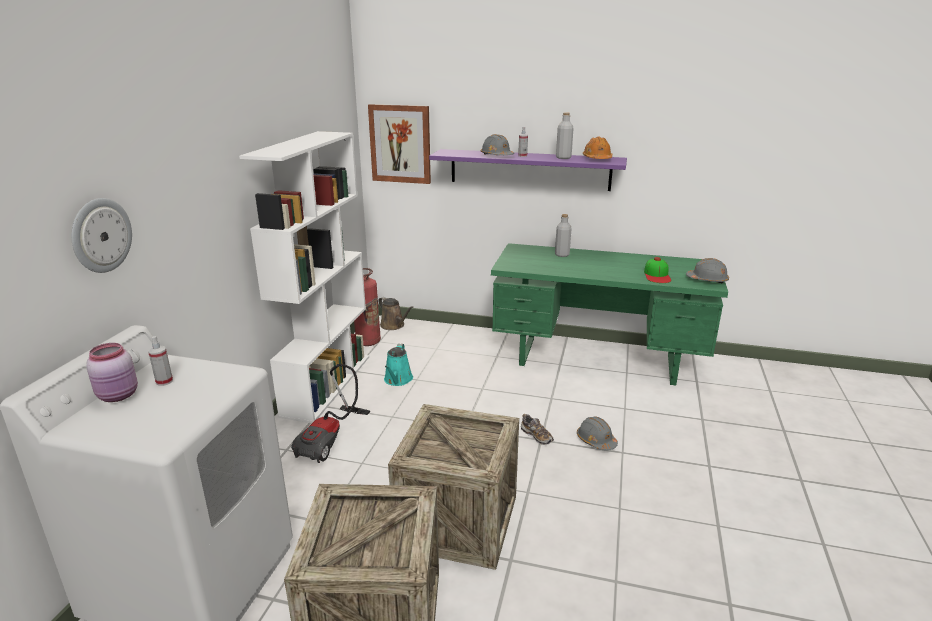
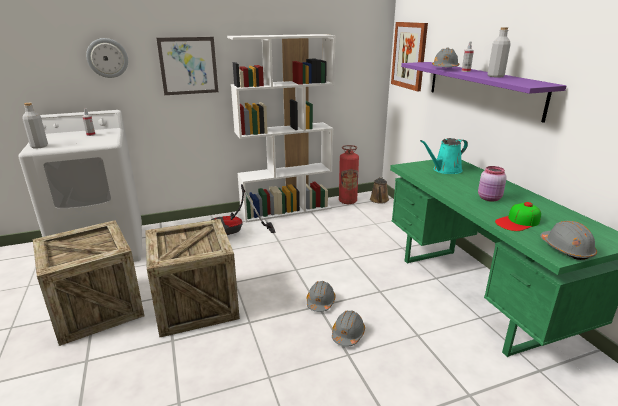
camera: 55 degrees right, 0 degrees up
pink jar [86,343,138,402] -> pink jar moved to [478,166,507,202]
turquoise watering can [384,344,413,386] -> turquoise watering can moved to [420,138,468,174]
shoe [521,414,554,445] -> grey hard hat [307,281,336,312]
grey bottle [555,214,572,257] -> grey bottle moved to [22,103,48,149]
orange hard hat [583,137,612,159] -> none
none -> picture [156,37,218,95]

